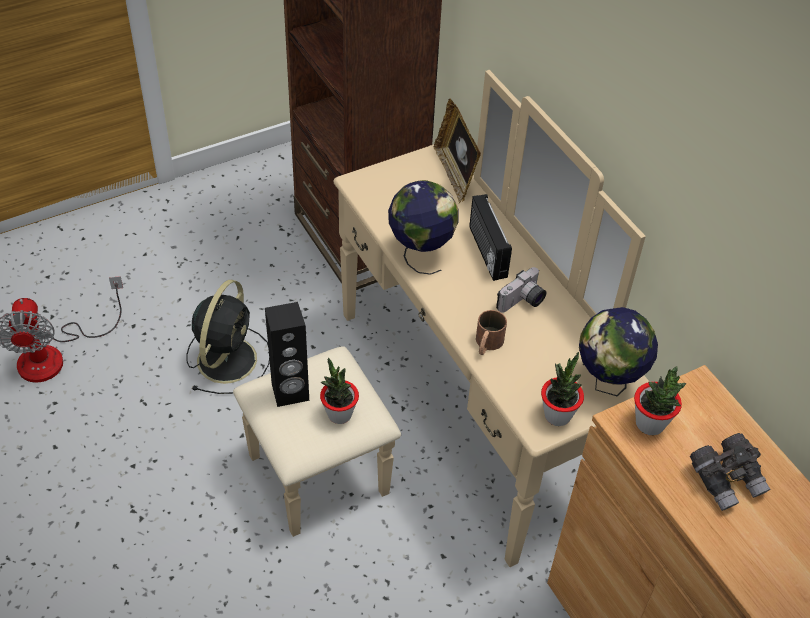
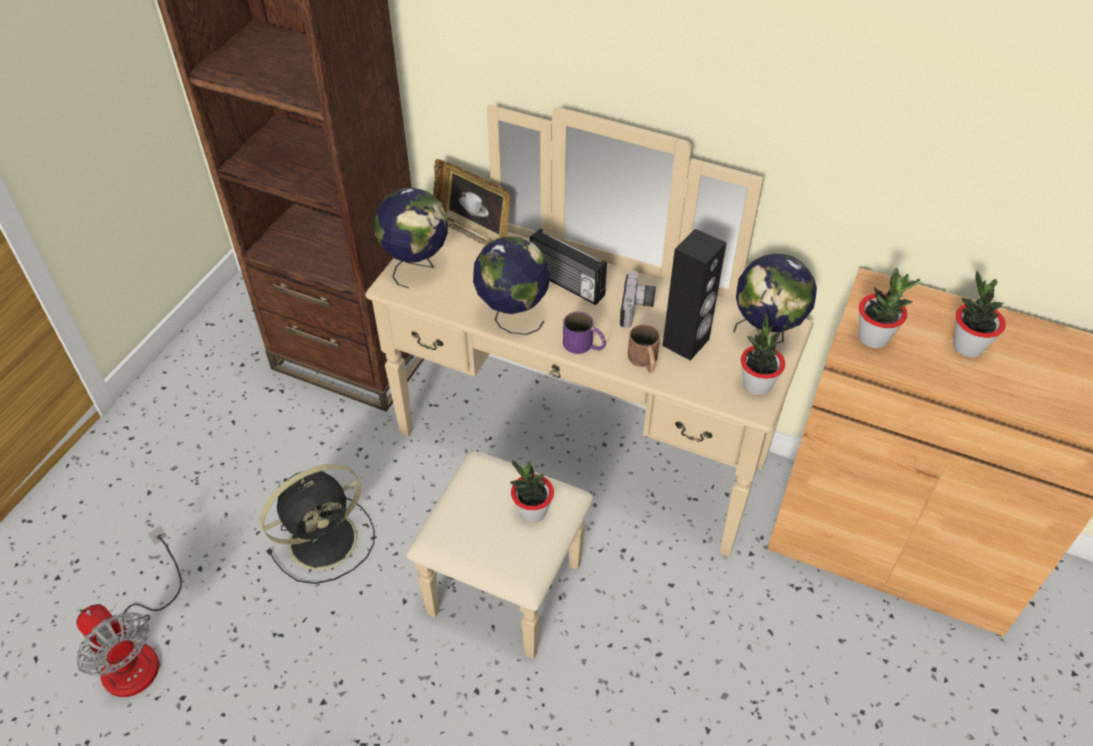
camera: 35 degrees left, 0 degrees up
black fan [187,280,270,394] -> black fan turned 75 degrees clockwise [261,464,375,584]
black speaker [265,302,309,407] -> black speaker moved to [662,229,727,361]
grey binoculars [690,433,770,511] -> potted plant [953,271,1006,358]
none -> globe [374,188,448,288]
none -> purple mug [563,311,606,354]

